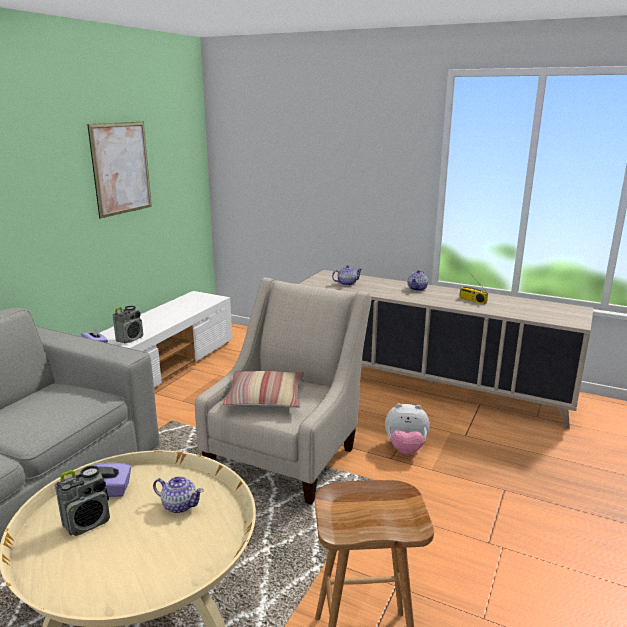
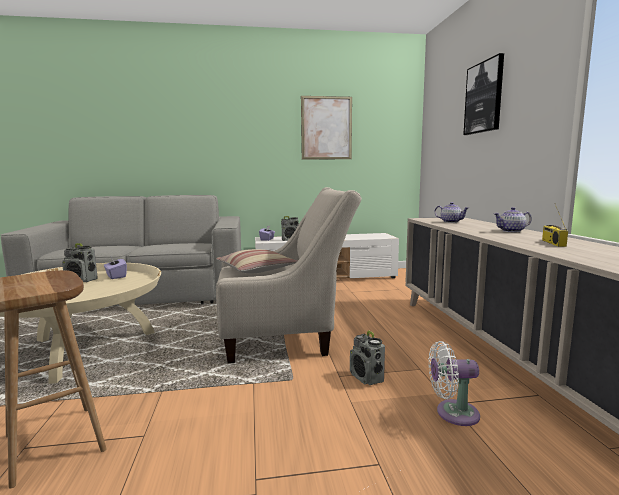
camera: 55 degrees right, 10 degrees down
teapot [153,476,204,513] -> none
plush toy [385,404,429,454] -> radio [350,330,385,385]
none -> white fan [428,341,480,426]
none -> picture [463,53,504,135]

